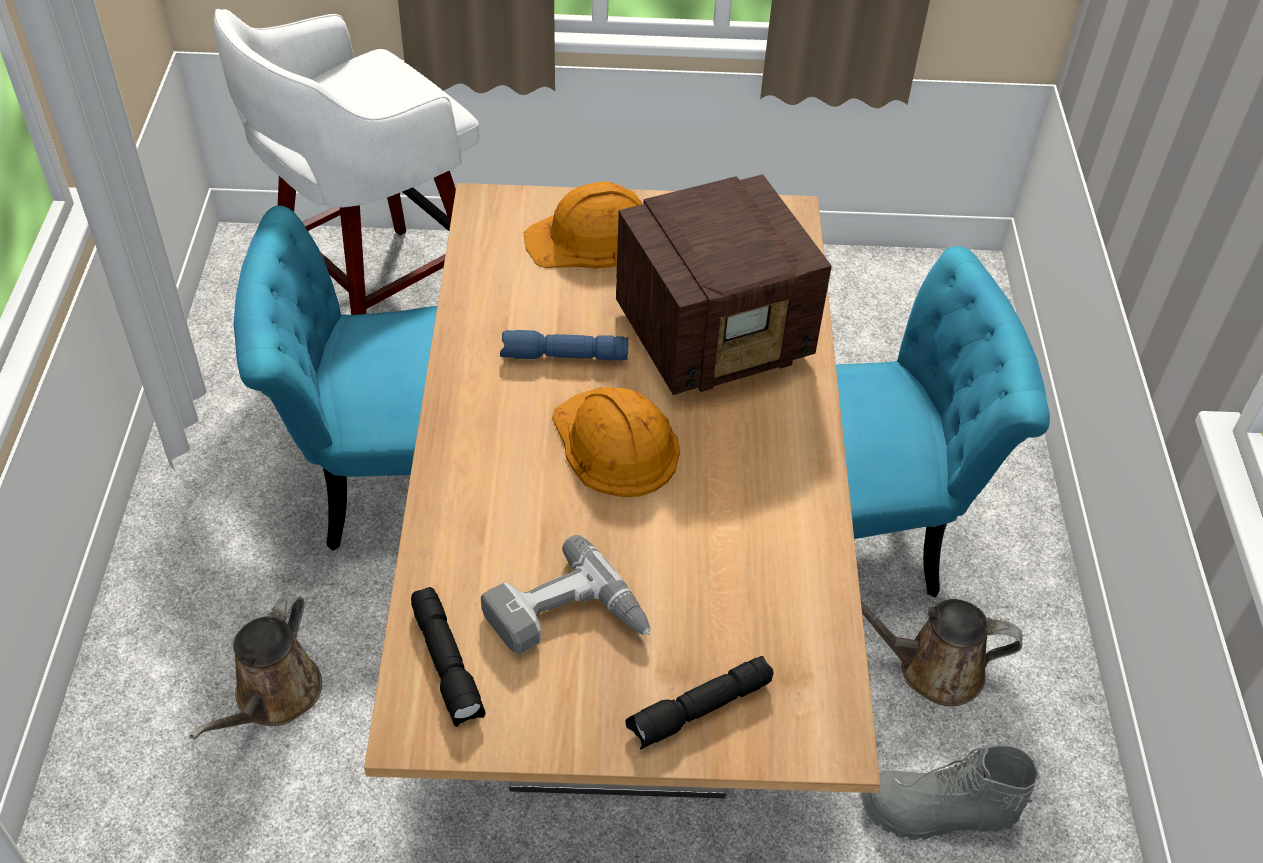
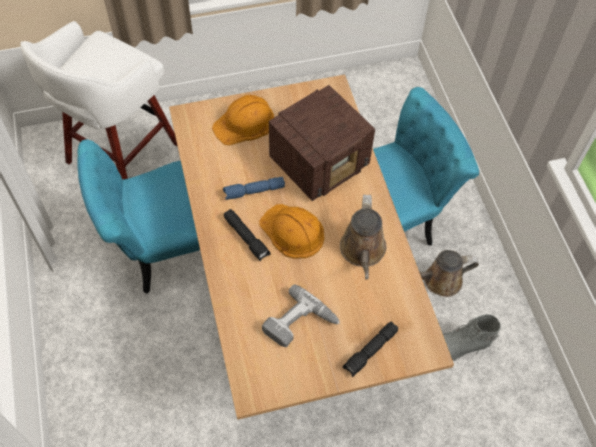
camera: 15 degrees left, 10 degrees up
brown watering can [190,593,322,739] -> brown watering can moved to [340,194,386,280]
black flashlight [411,587,486,727] -> black flashlight moved to [224,209,271,261]

